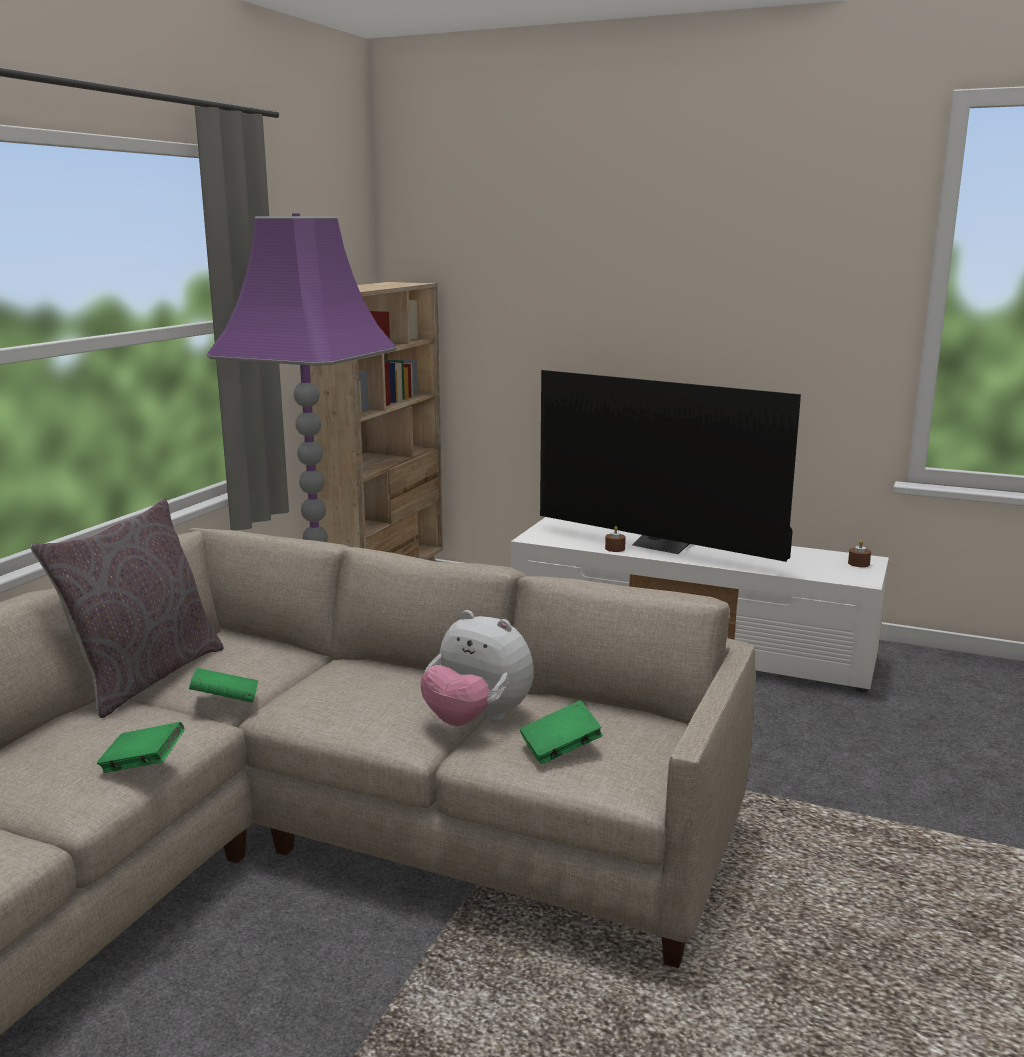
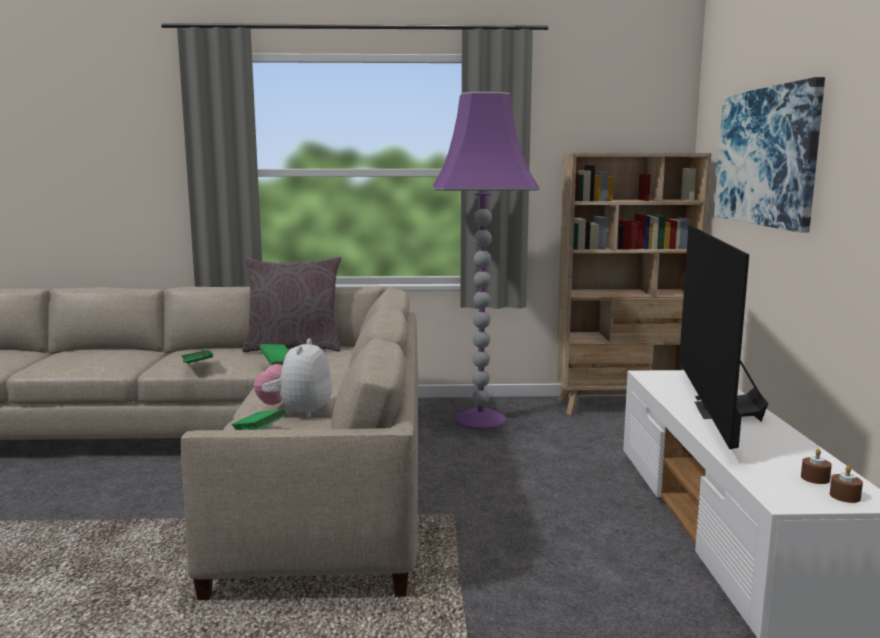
camera: 65 degrees right, 5 degrees down
brown candle [605,526,626,552] -> brown candle moved to [801,449,832,484]
none -> picture [714,77,825,233]

